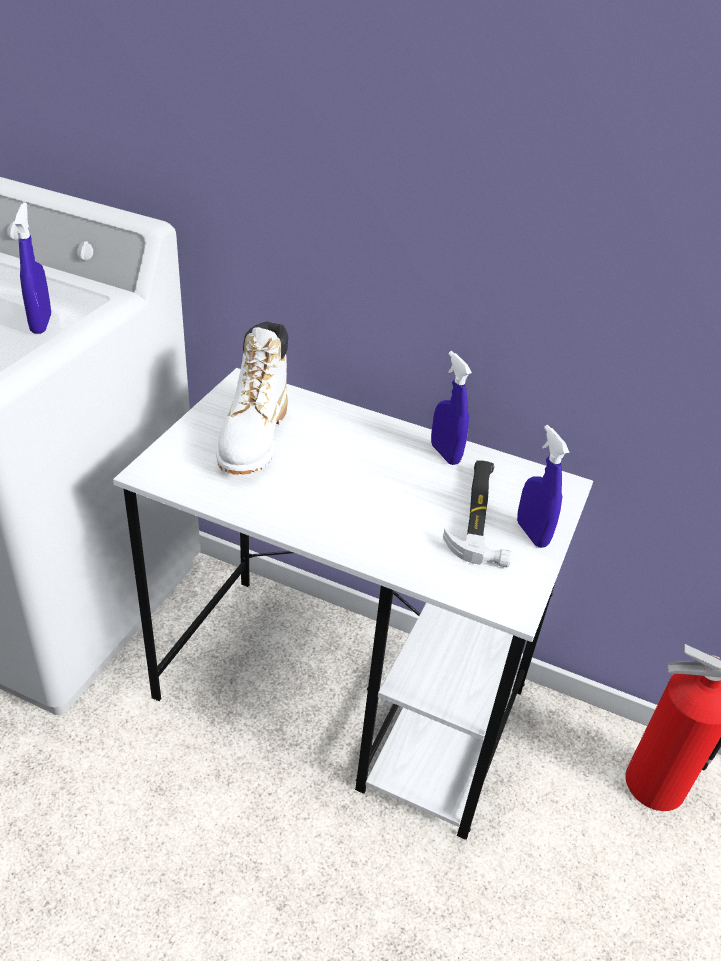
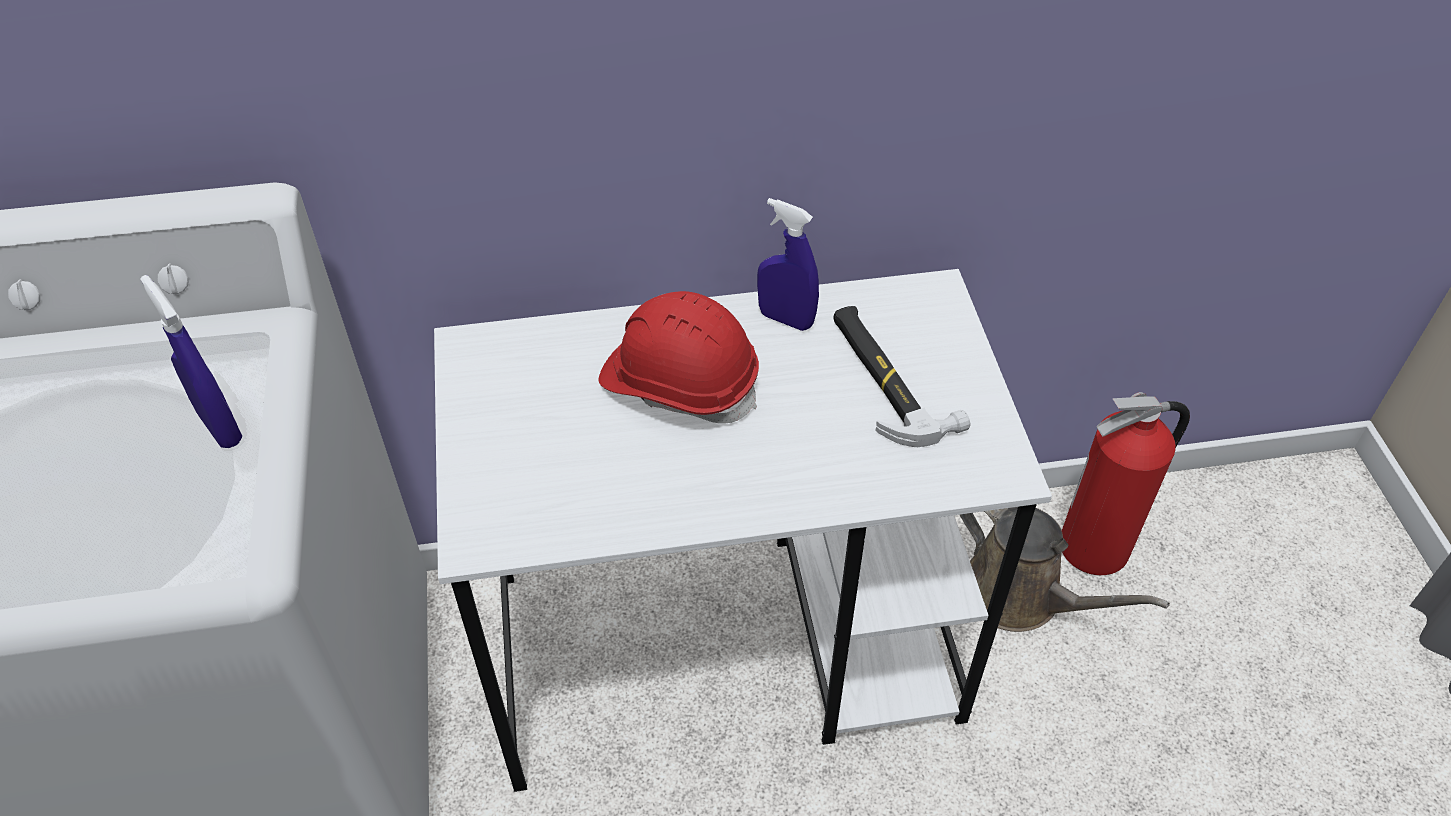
camera: 30 degrees left, 10 degrees up
white boot [216,321,288,475] -> none
blue spray bottle [517,425,569,548] -> none
none -> red hard hat [599,291,759,424]
none -> brown watering can [960,507,1170,632]

